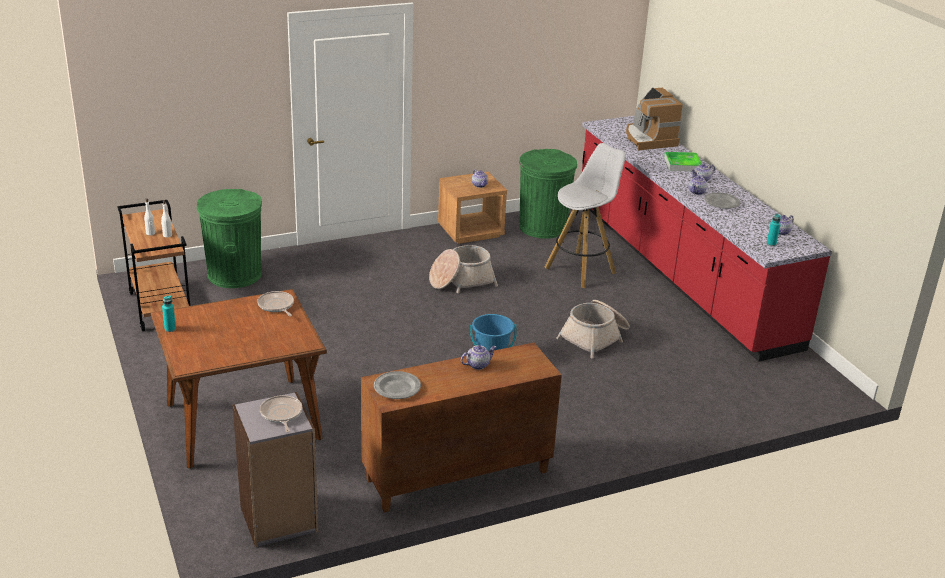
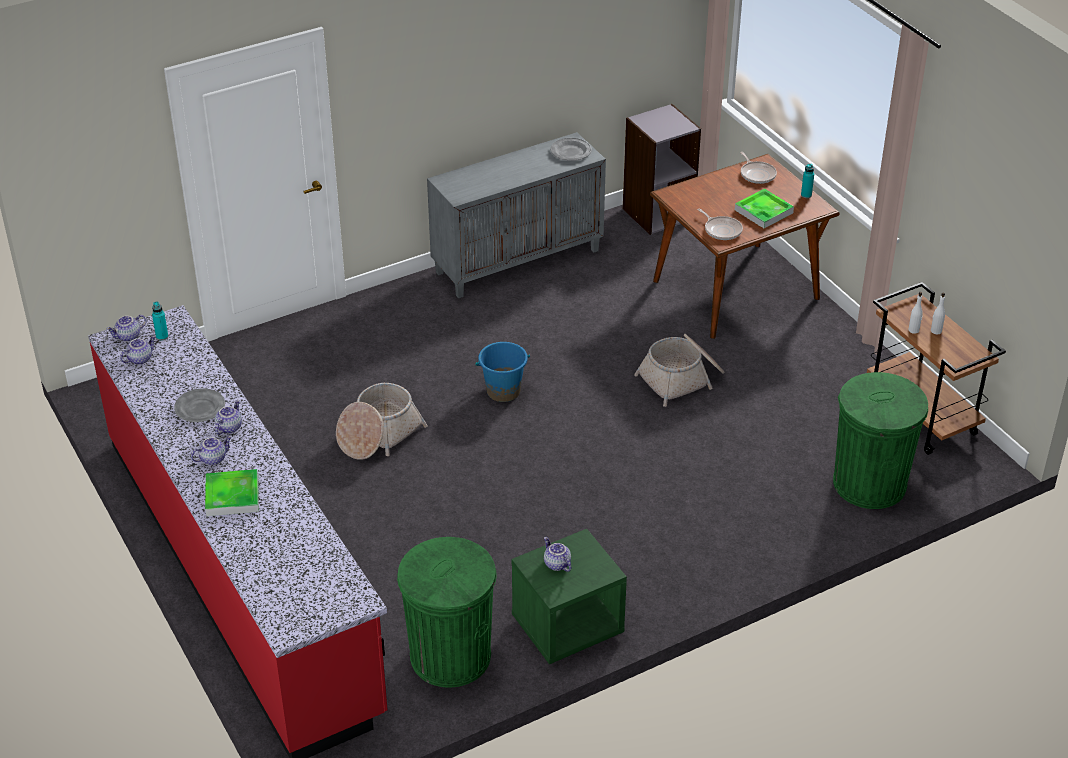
camera: 175 degrees right, 10 degrees up
frying pan [260,395,302,432] -> frying pan moved to [740,152,777,184]
brown cabinet [361,343,562,512] -> grey cabinet [427,132,606,298]
basket [429,245,498,293] -> basket moved to [634,334,724,407]
brown nightstand [438,172,507,244] -> green nightstand [511,529,627,664]
teapot [461,345,496,370] -> teapot moved to [106,315,146,342]
white stool [545,143,626,288] -> none
coffee machine [626,88,683,150] -> none
none -> tray [735,189,794,228]

